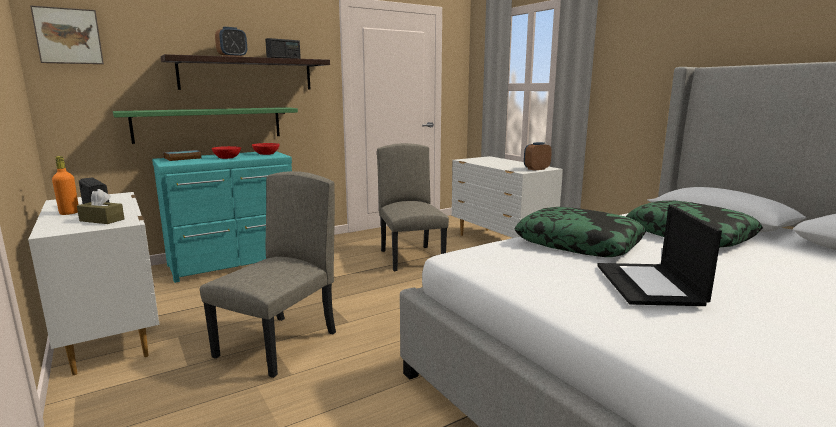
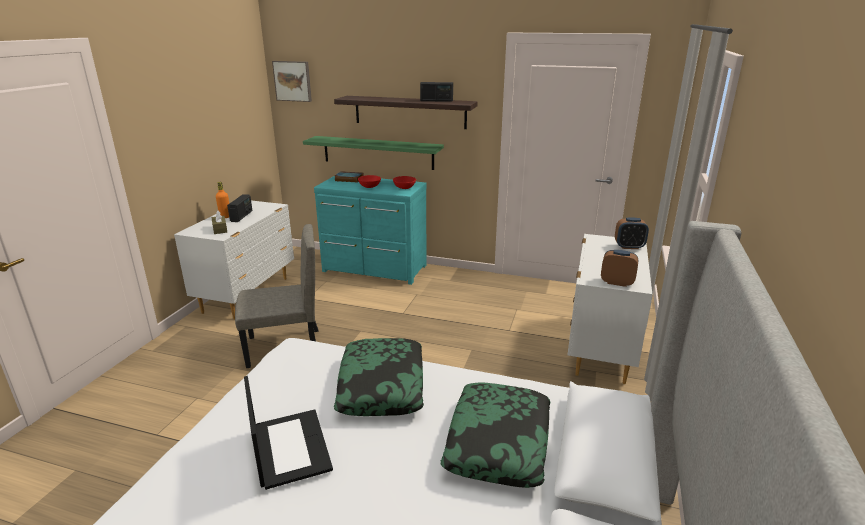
camera: 50 degrees right, 10 degrees up
alarm clock [215,27,247,57] -> alarm clock moved to [615,218,649,249]
beige chair [377,143,449,271] -> none
laptop [597,205,722,306] -> laptop turned 105 degrees clockwise [244,376,333,490]

